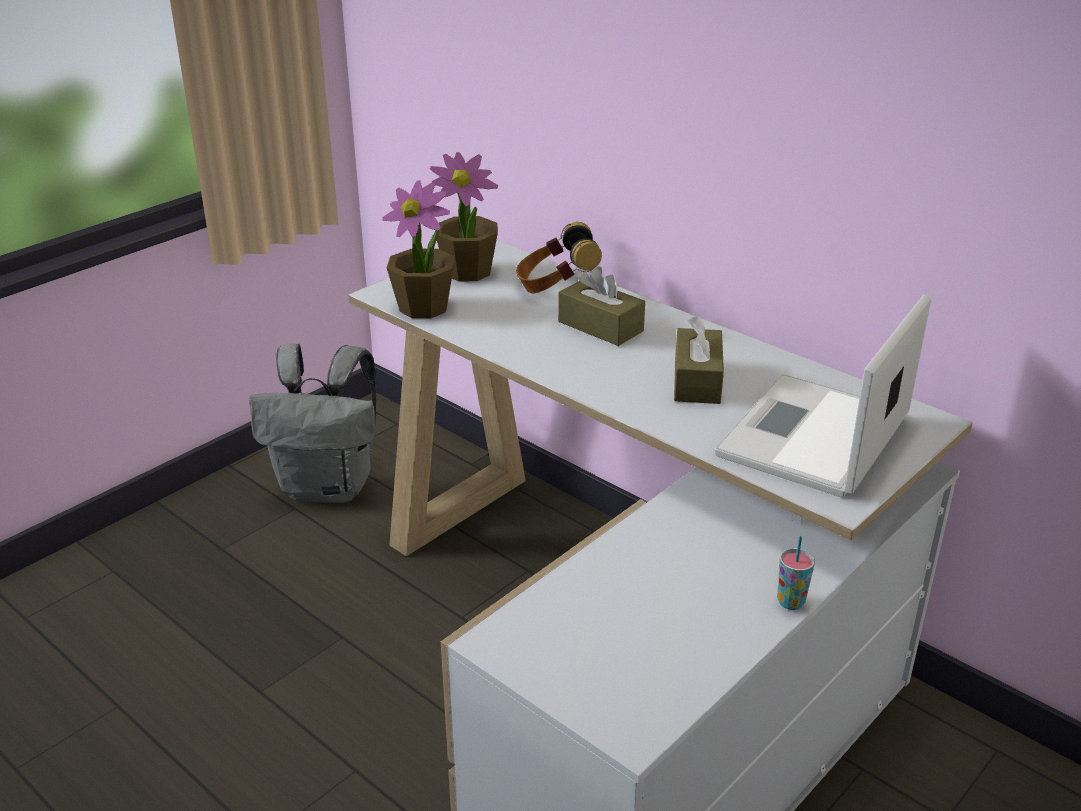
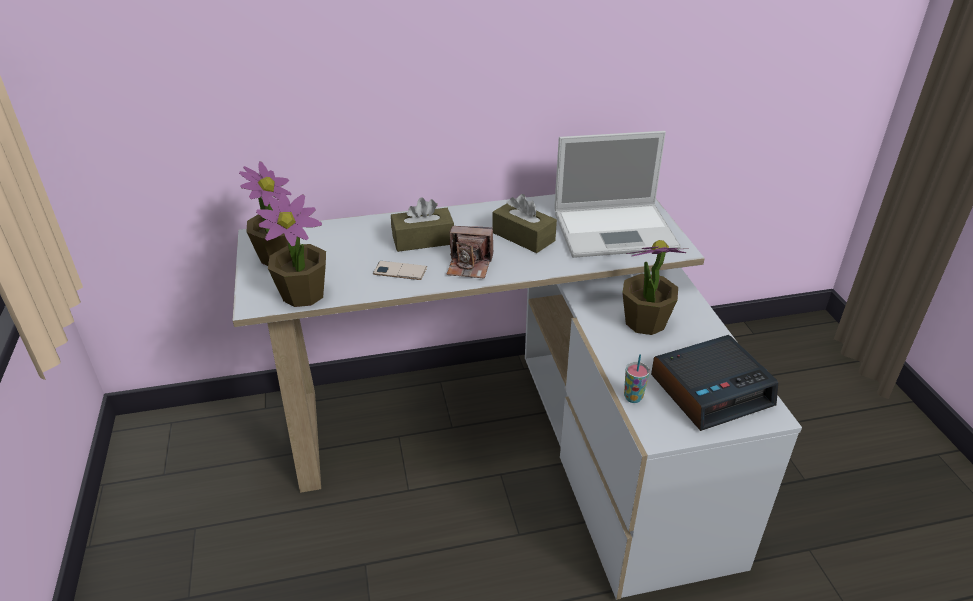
camera: 55 degrees left, 5 degrees up
grey backpack [249,344,376,503] -> none
headphones [516,222,602,294] -> none
laptop [715,294,931,498] -> laptop turned 75 degrees counterclockwise [554,131,681,258]
cup [777,536,815,610] -> cup moved to [624,354,650,403]
none -> phone [373,261,427,280]
none -> camera [447,226,493,278]
none -> potted plant [622,240,689,335]
none -> alarm clock [651,335,779,431]

